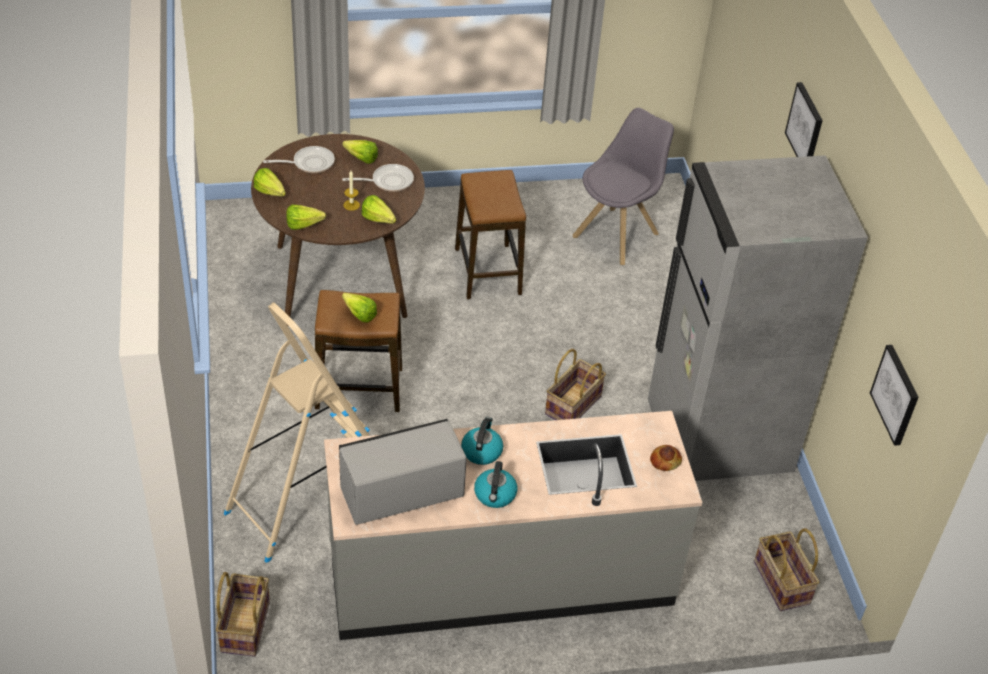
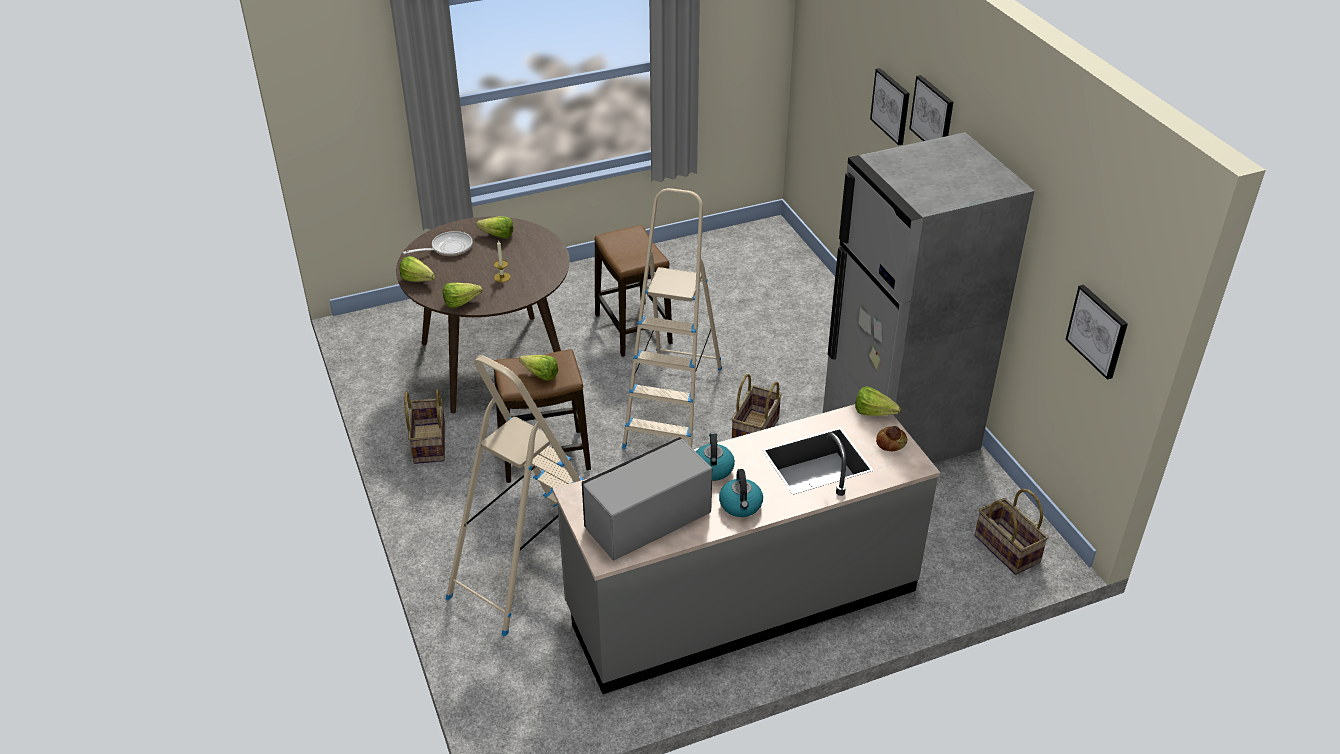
camera: 10 degrees left, 5 degrees down
basket [216,572,270,657] -> basket moved to [404,389,445,464]
frying pan [342,164,414,192] -> none
lettuce [362,195,396,223] -> lettuce moved to [855,386,901,416]
grey chair [573,108,674,265] -> none
none -> beige step ladder [622,188,722,449]
none -> picture [870,68,910,145]

